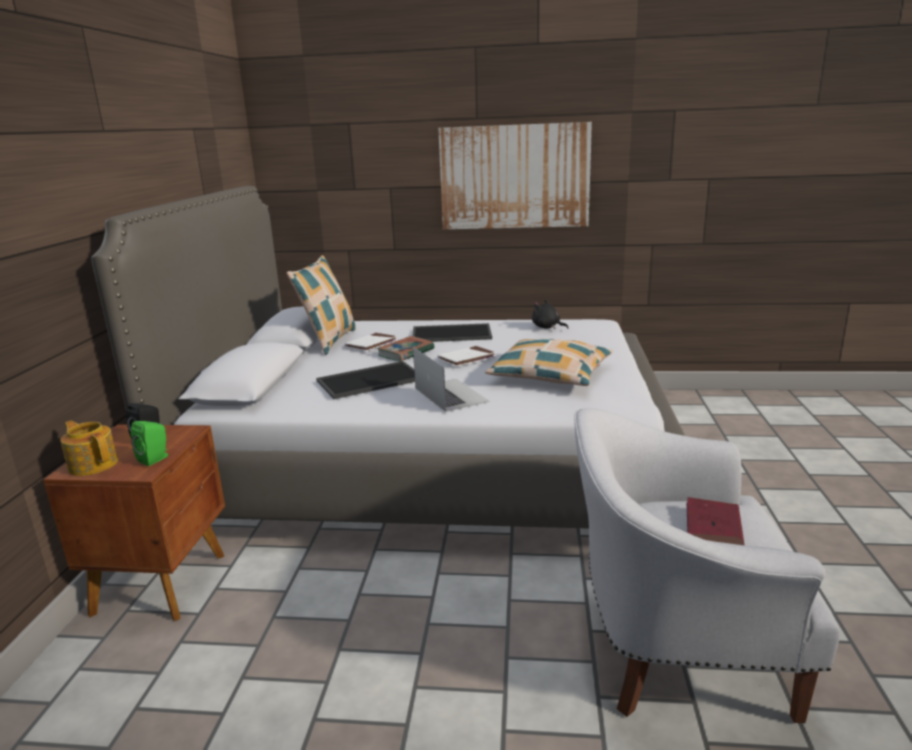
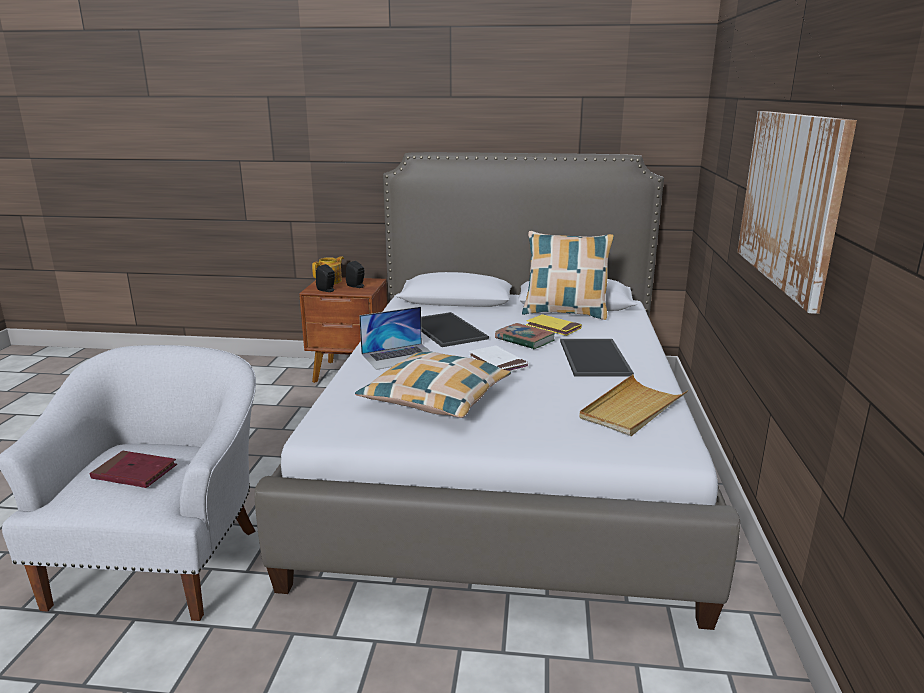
camera: 90 degrees right, 0 degrees up
green speaker [131,421,168,466] -> black speaker [316,264,335,292]
white book [345,333,397,351] -> yellow book [526,314,582,336]
black plush toy [532,300,568,329] -> beige tray [579,374,688,436]

